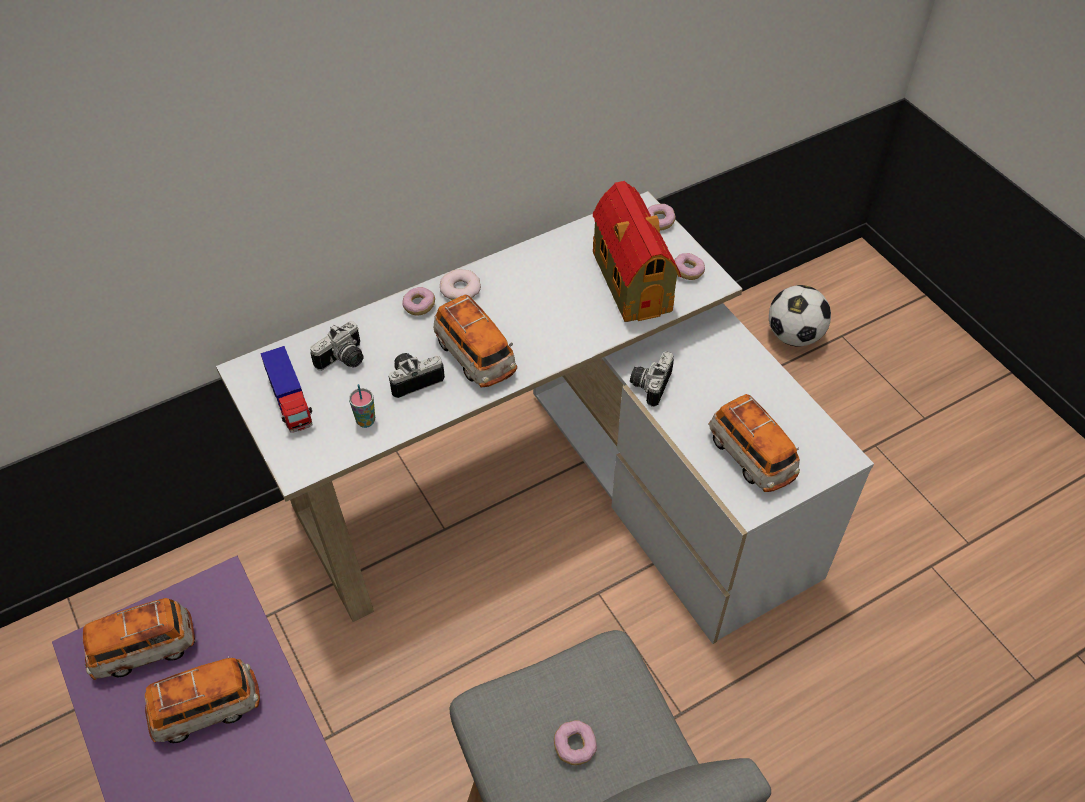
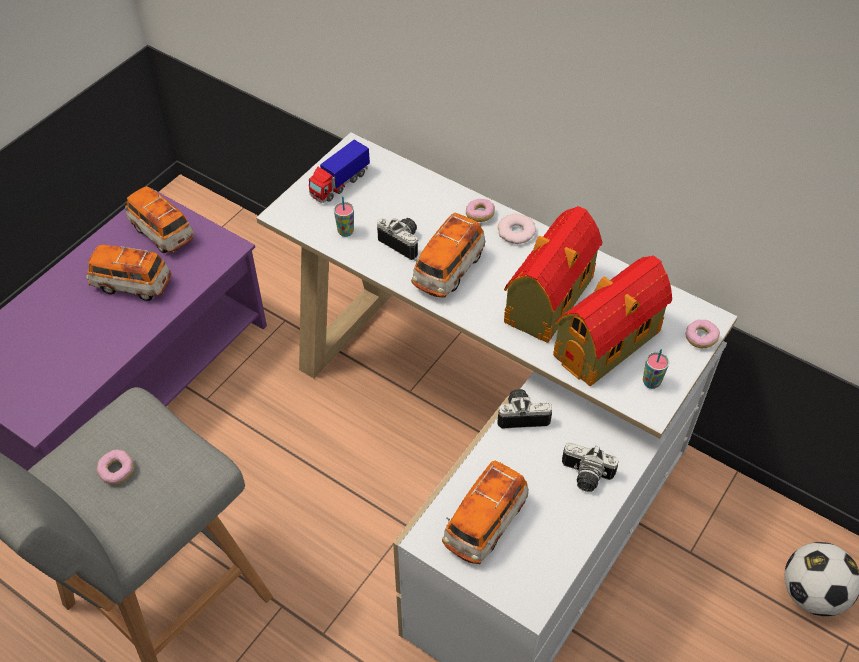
camera: 65 degrees right, 0 degrees up
toy car [145,656,260,743] -> toy car turned 150 degrees clockwise [86,245,171,301]
camera [310,321,364,370] -> camera moved to [562,442,619,492]
donut [674,253,705,280] -> cup [643,349,669,389]
none -> toy house [504,206,602,343]

